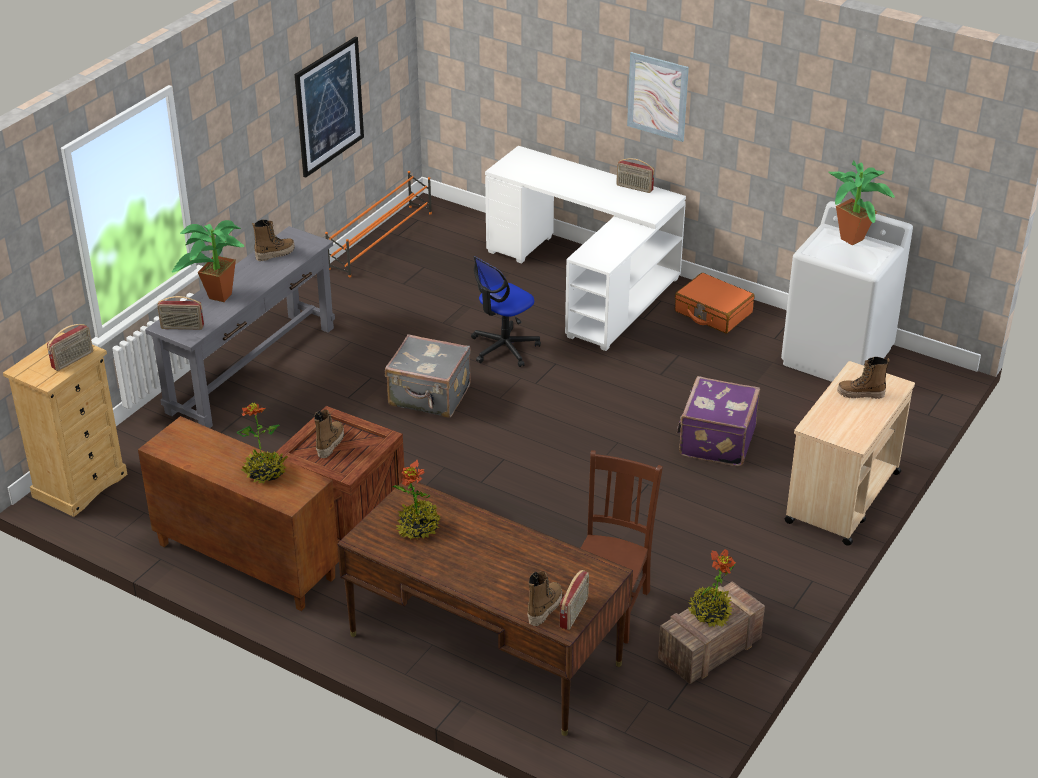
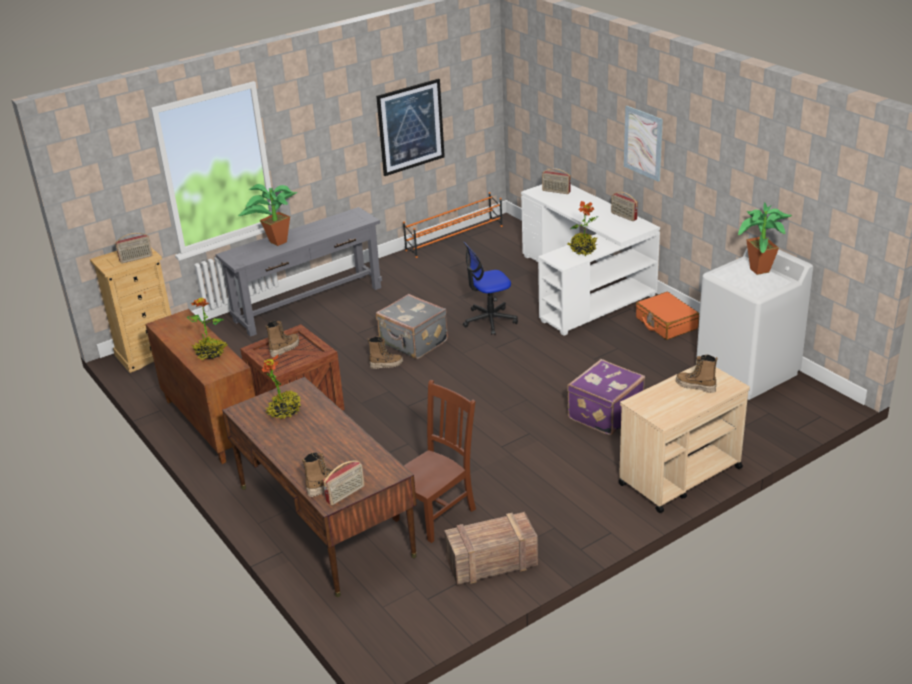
camera: 25 degrees right, 5 degrees down
radio [157,296,204,330] -> radio moved to [542,169,571,194]
boot [252,220,295,261] -> boot moved to [368,337,403,369]
potted plant [687,549,736,628] -> potted plant moved to [567,201,597,256]

